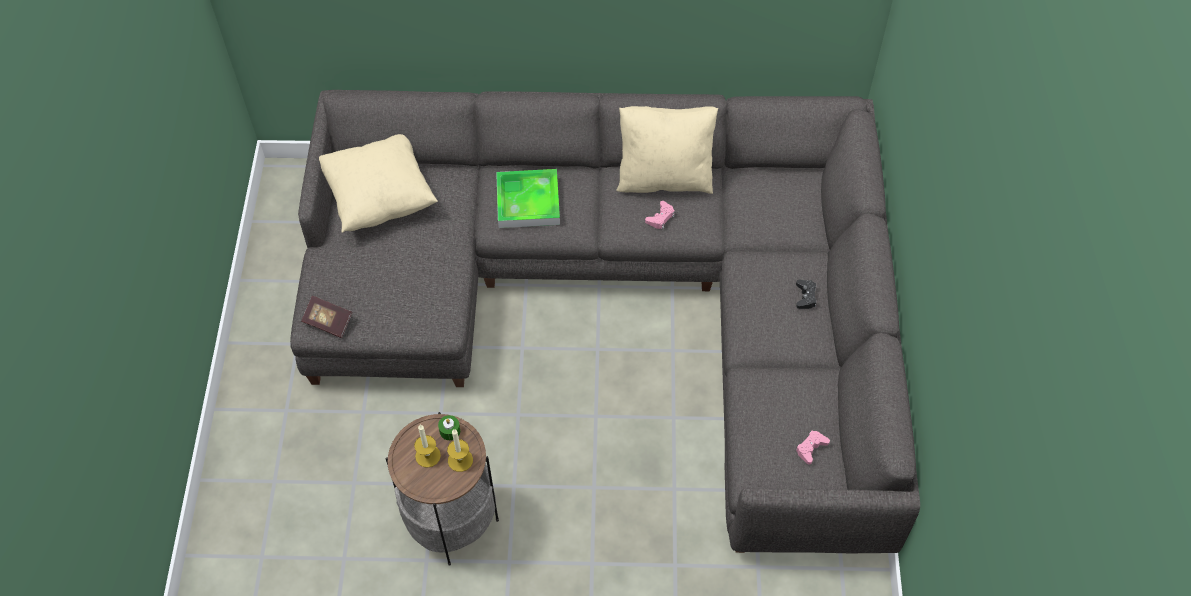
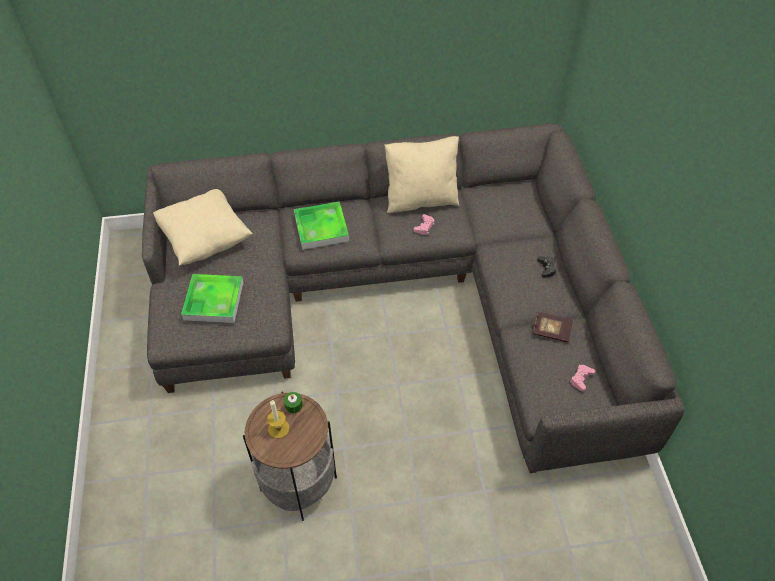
camera: 10 degrees left, 5 degrees down
book [301,296,352,338] -> book moved to [533,312,573,342]
candle [447,429,473,472] -> none
none -> tray [181,274,244,323]

